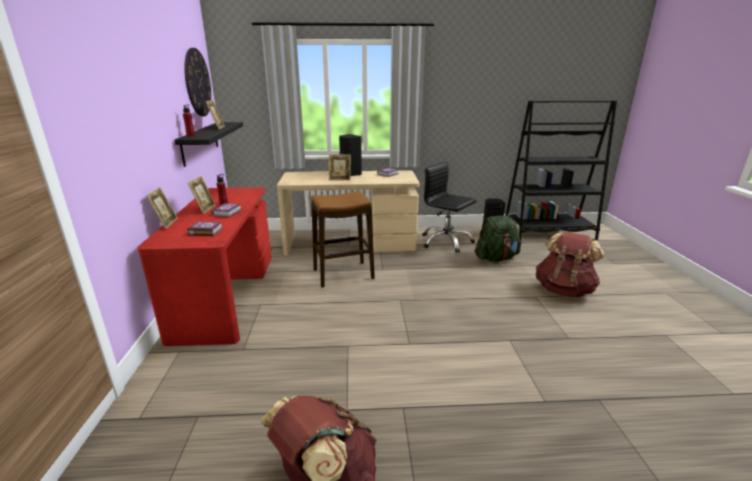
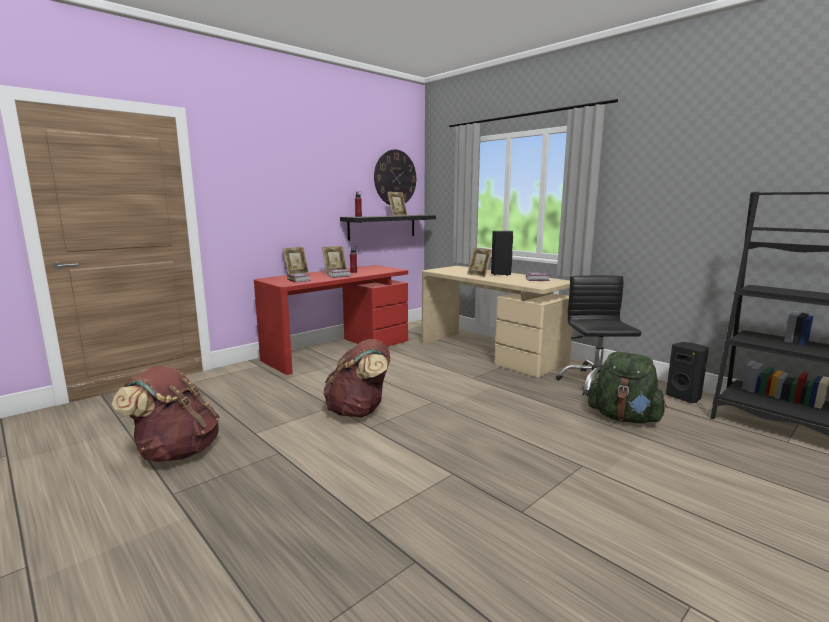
camera: 50 degrees right, 10 degrees down
stool [311,191,375,288] -> none
brown backpack [536,231,604,297] -> brown backpack moved to [323,339,390,418]

